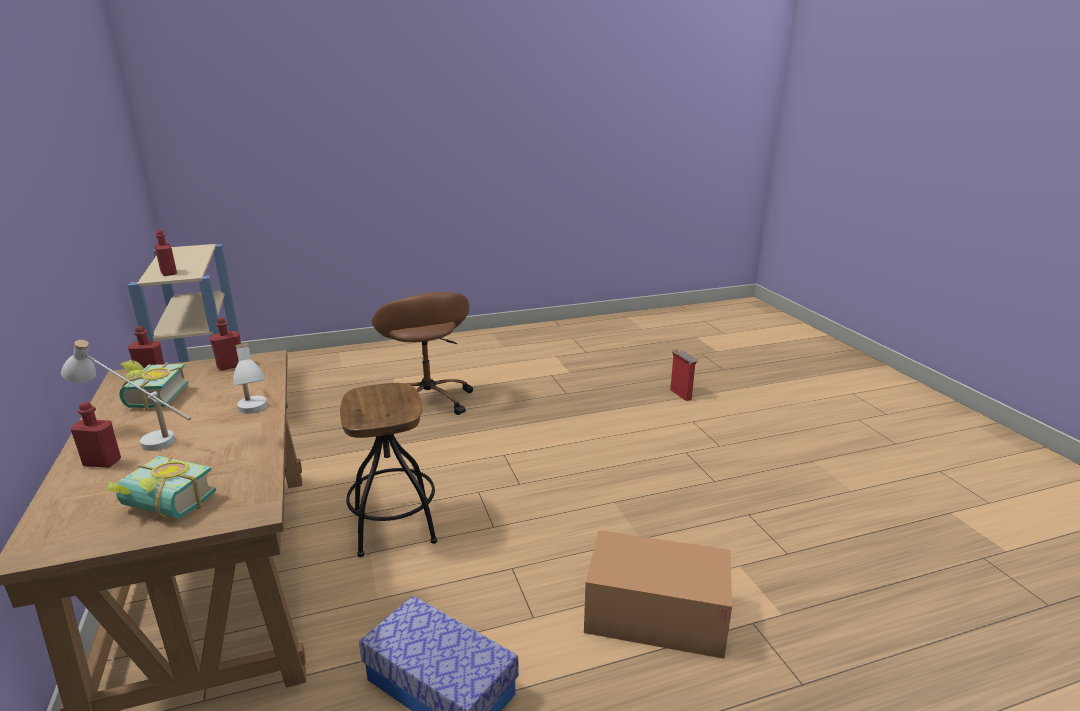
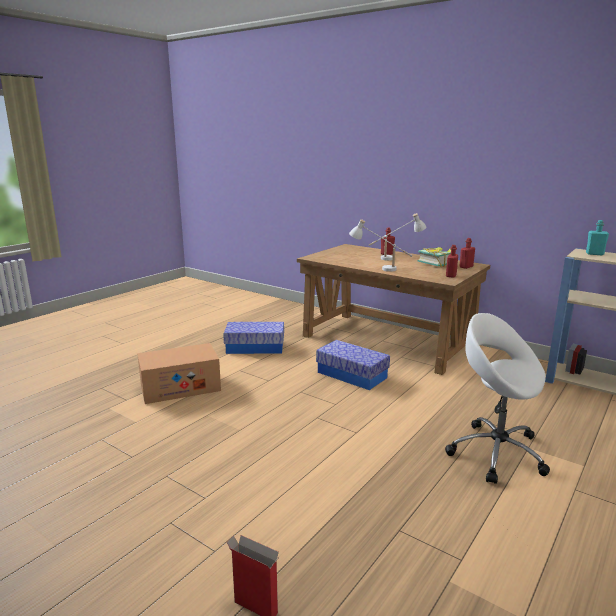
camera: 145 degrees right, 5 degrees down
book [106,456,216,519] -> none
red bottle [154,230,177,276] -> turquoise bottle [586,220,609,255]
brown stool [340,383,437,557] -> storage box [316,340,390,390]
brown office chair [372,292,473,415] -> white office chair [445,313,550,484]

